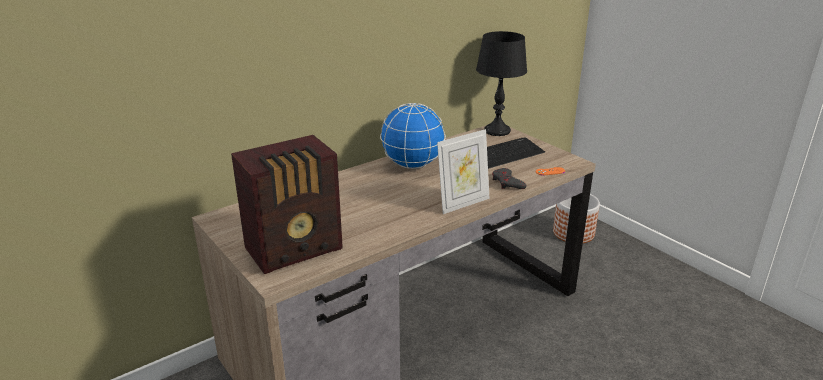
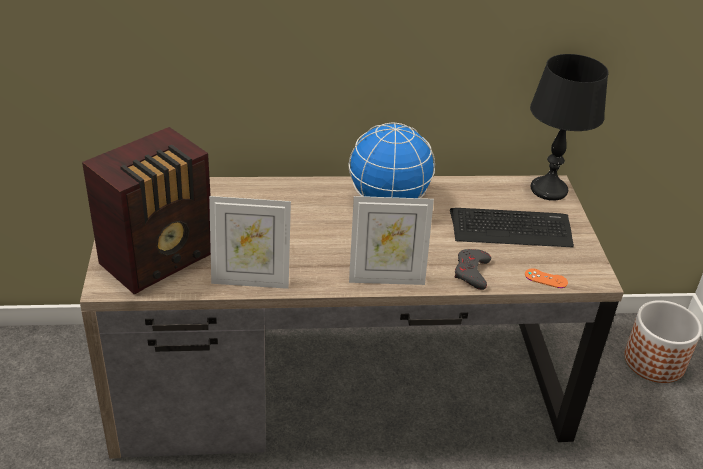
camera: 30 degrees right, 10 degrees up
radio [231,135,343,274] -> radio turned 45 degrees counterclockwise [82,127,211,295]
none -> picture frame [209,196,291,289]

